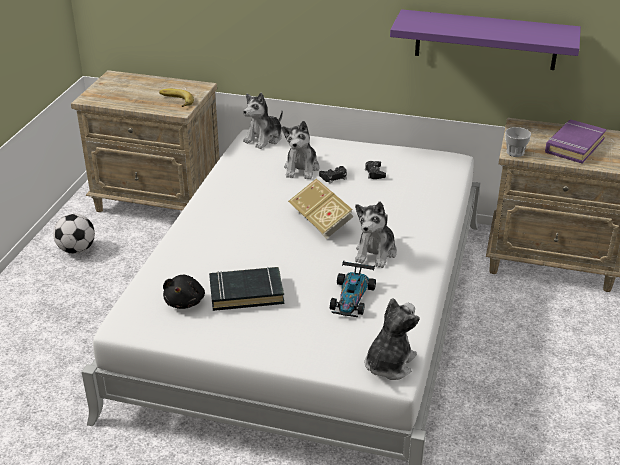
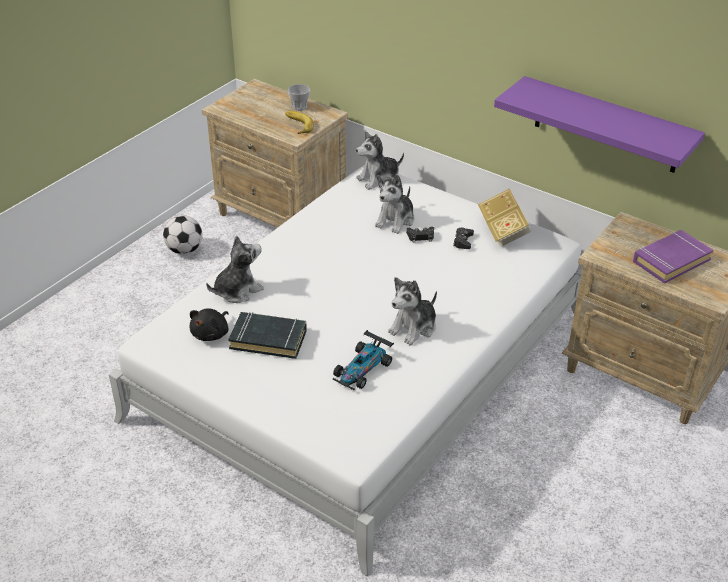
camera: 20 degrees right, 5 degrees up
book [288,178,354,239] -> book moved to [478,188,531,247]
plush toy [364,298,420,380] -> plush toy moved to [206,235,264,303]
cup [505,127,531,157] -> cup moved to [288,84,310,111]

